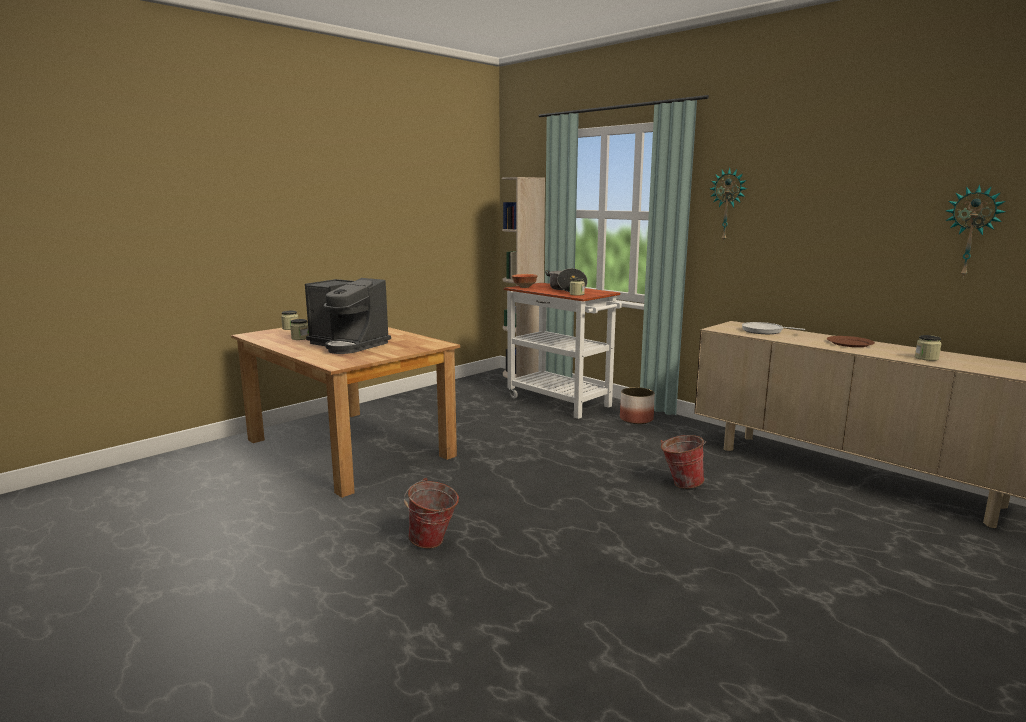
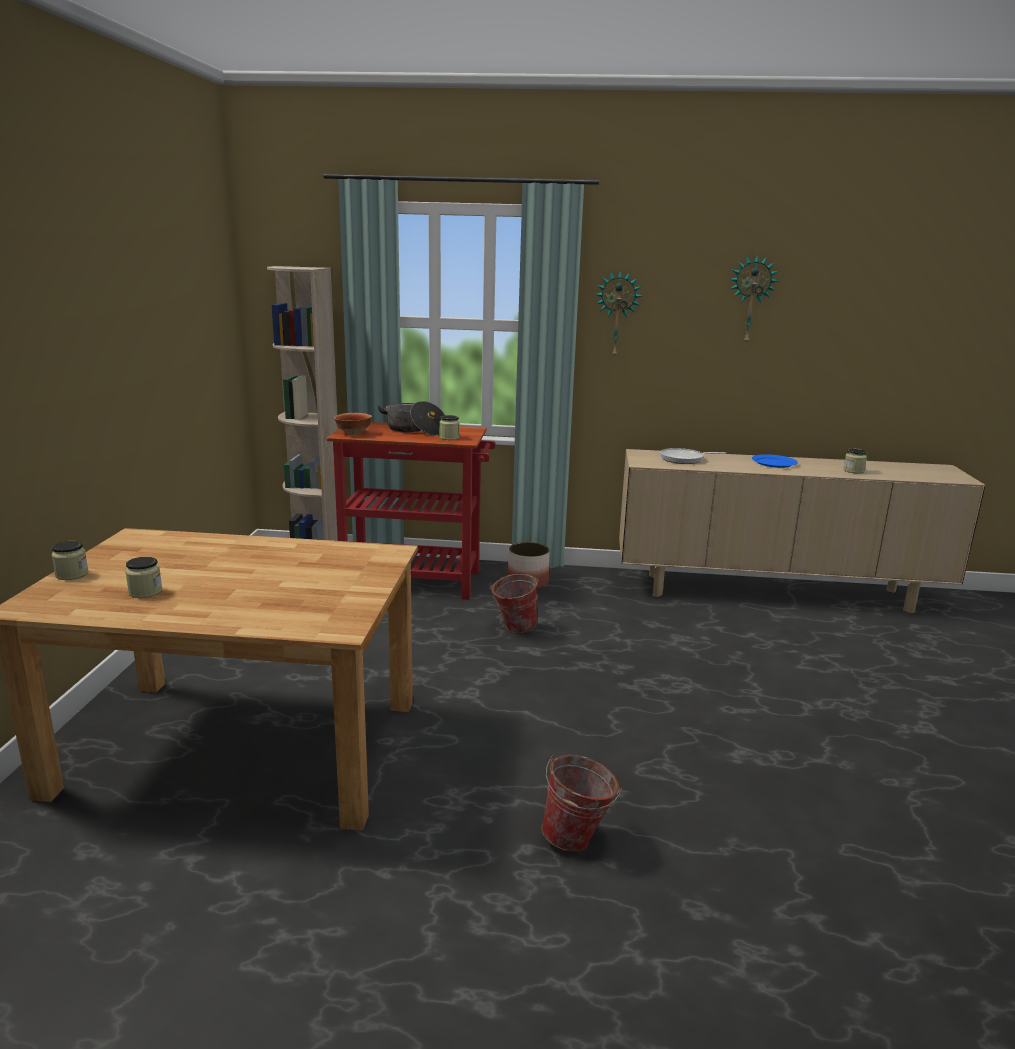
camera: 40 degrees left, 5 degrees up
coffee machine [305,278,391,354] -> none
white cart [504,283,622,419] -> red cart [326,422,495,600]
bucket [661,435,706,489] -> bucket moved to [490,574,539,633]
brown plate [827,336,875,347] -> blue plate [752,454,798,468]
wall clock [945,184,1006,278] -> wall clock moved to [729,254,778,344]

